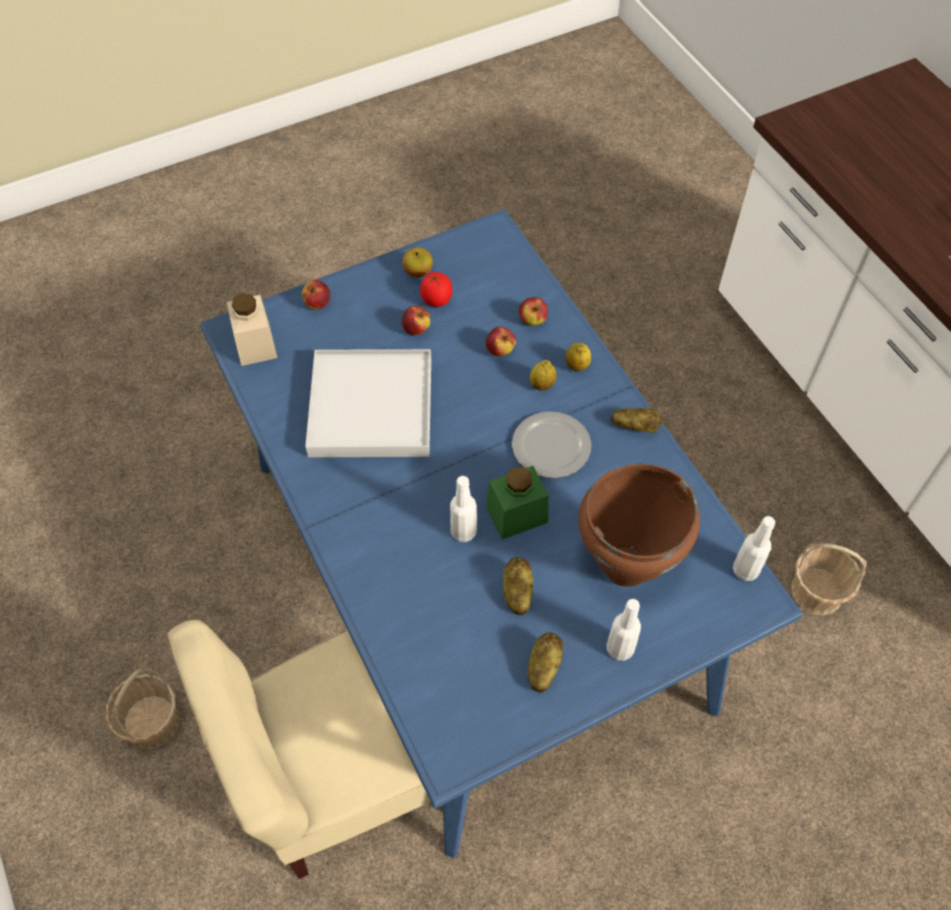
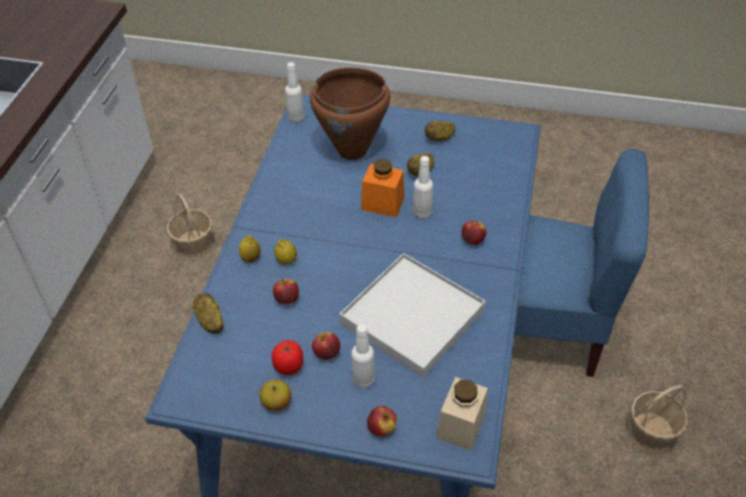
camera: 140 degrees left, 10 degrees down
beige chair [168,620,431,879] -> blue chair [514,149,650,377]
green jar [486,466,549,539] -> orange jar [361,159,404,217]
plate [512,412,591,478] -> none
apple [519,297,548,326] -> apple moved to [461,220,487,245]
white bottle [606,599,641,661] -> white bottle moved to [351,324,375,388]
potato [611,408,663,433] -> potato moved to [193,293,224,334]

